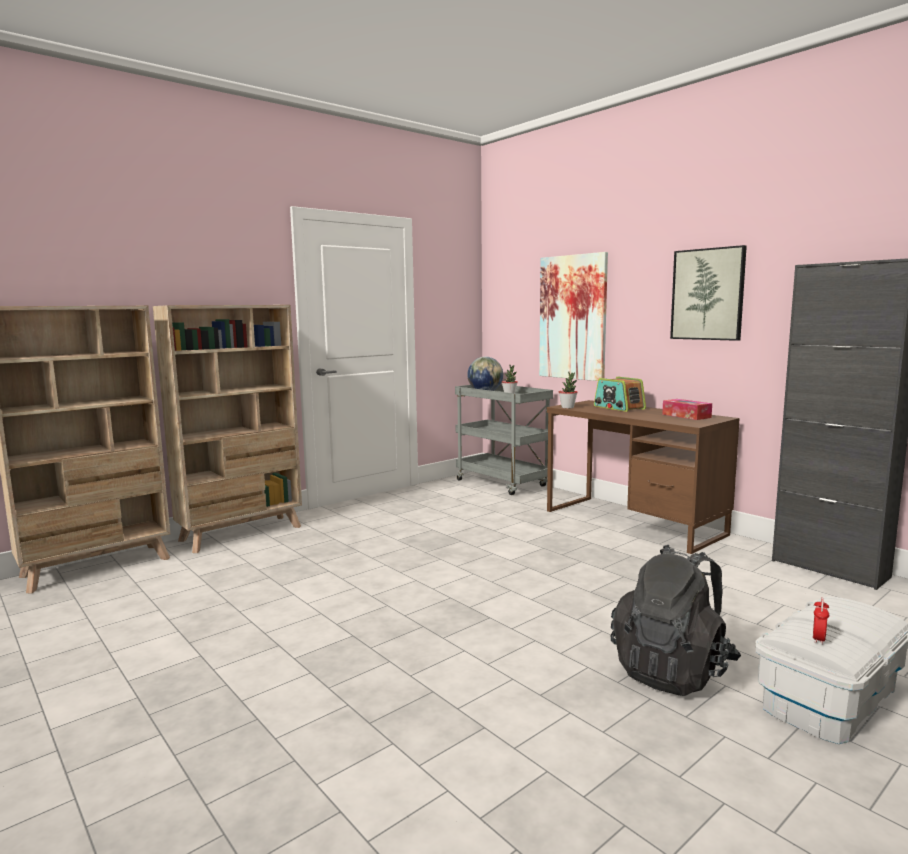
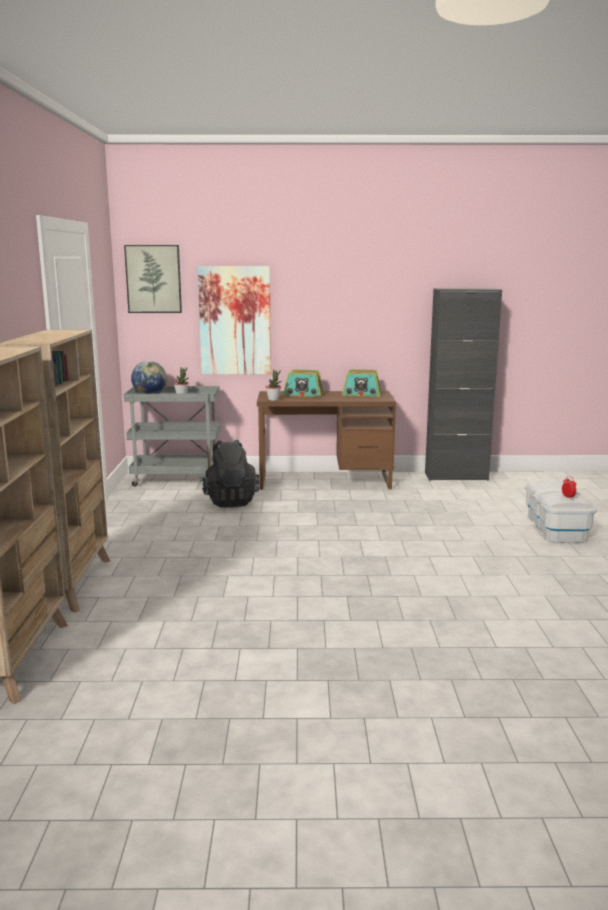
camera: 50 degrees left, 5 degrees up
black backpack [610,545,741,696] -> black backpack moved to [202,440,259,508]
tissue box [662,399,712,420] -> radio [342,369,381,397]
picture [670,245,747,341] -> picture moved to [124,245,182,313]

